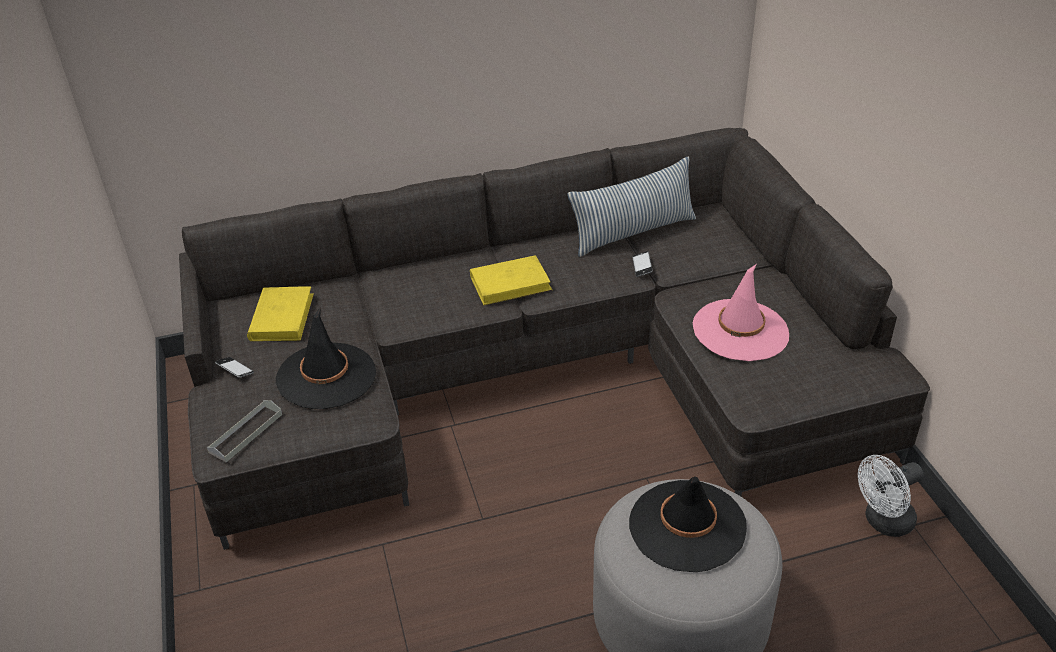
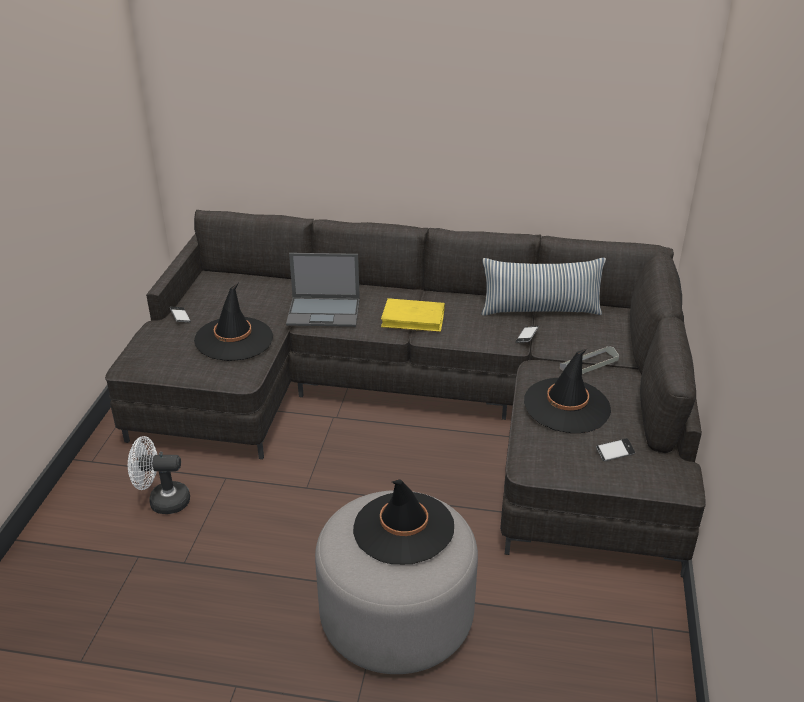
camera: 25 degrees right, 5 degrees down
grey tray [207,400,282,462] -> grey tray moved to [560,346,619,374]
yellow book [247,287,314,341] -> none
pink hat [693,265,789,361] -> black hat [524,348,611,433]
white fan [858,455,923,537] -> white fan moved to [128,436,190,514]
none -> laptop [286,253,360,327]
none -> phone [596,438,635,461]

